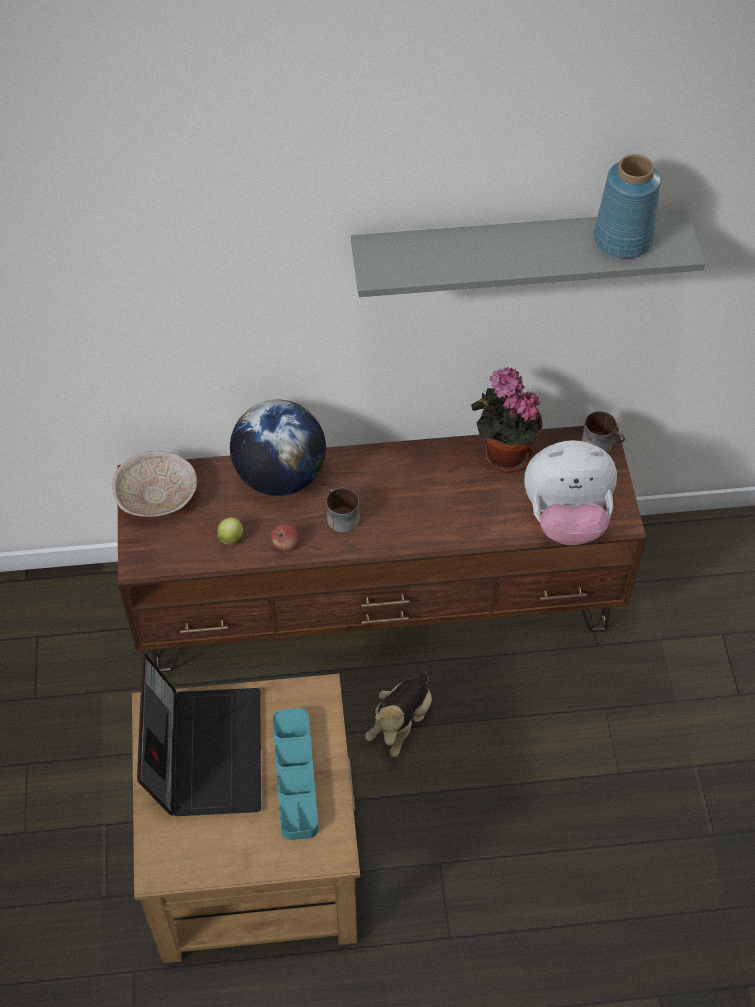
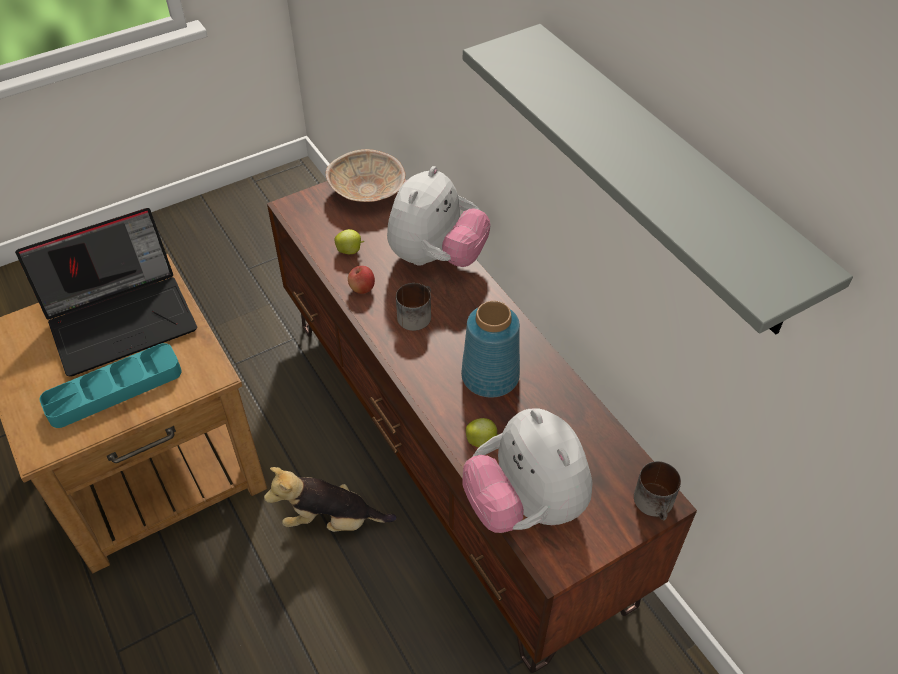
camera: 65 degrees right, 5 degrees down
globe [230,400,326,496] -> plush toy [387,166,490,267]
potted plant [471,367,543,473] -> none
blue vase [593,154,661,259] -> blue vase moved to [461,301,520,398]
none -> apple [466,418,499,447]

